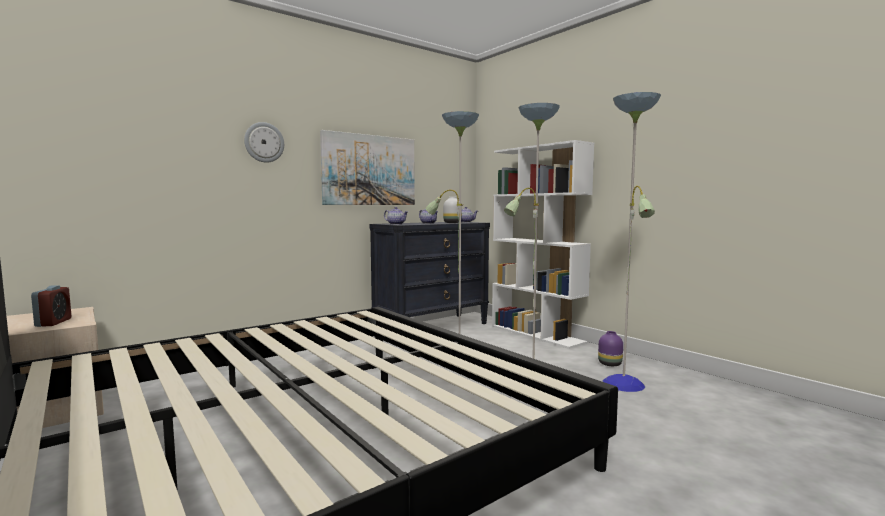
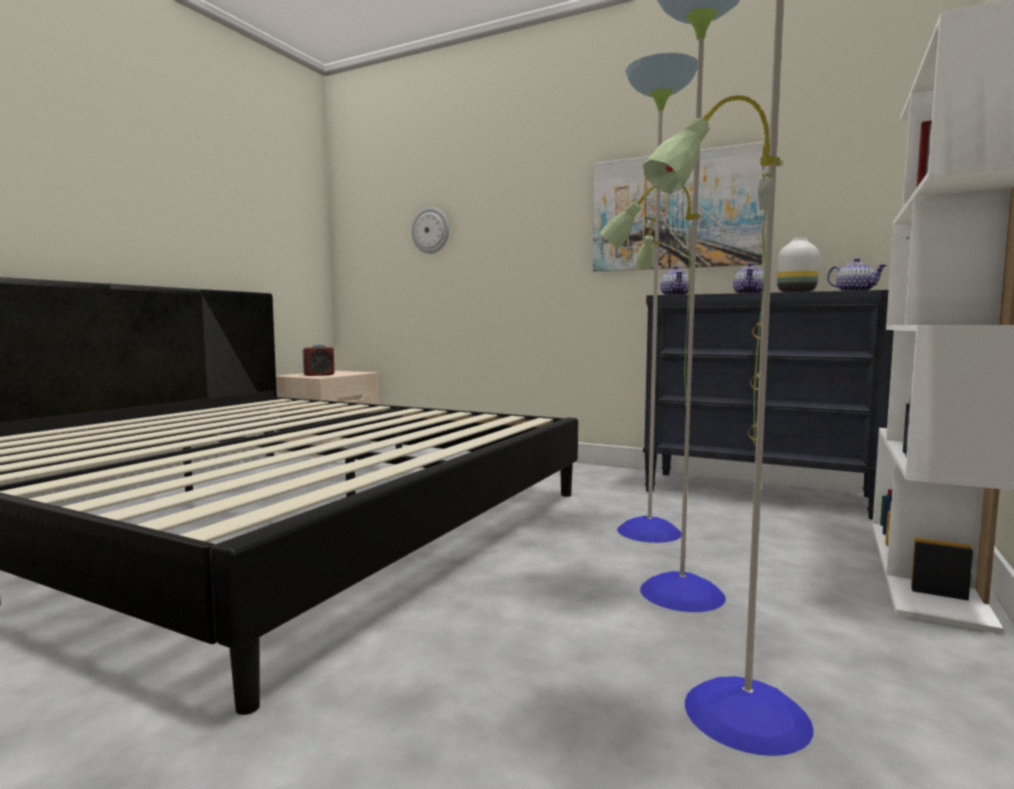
camera: 65 degrees right, 0 degrees up
wall clock [244,122,284,163] -> wall clock moved to [411,207,449,254]
purple vase [598,331,623,366] -> none

